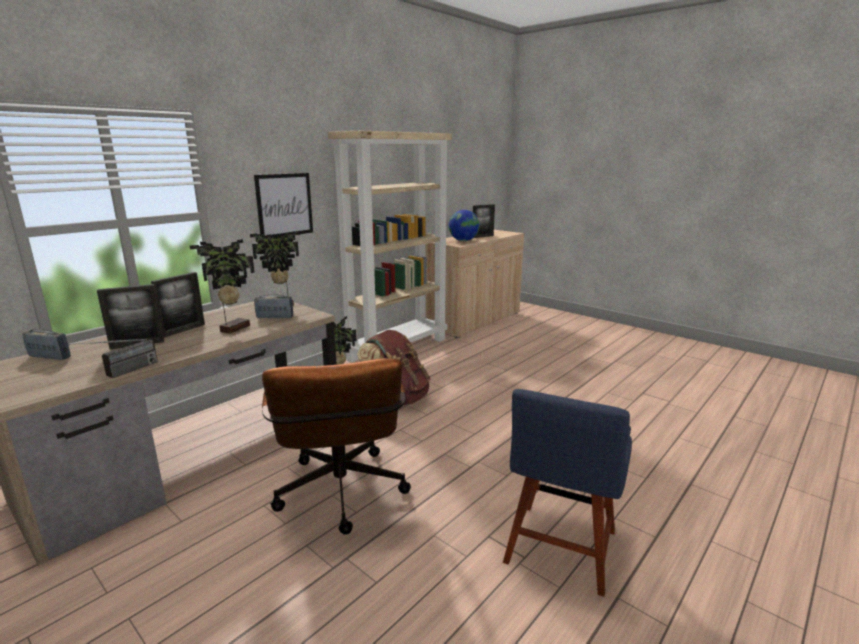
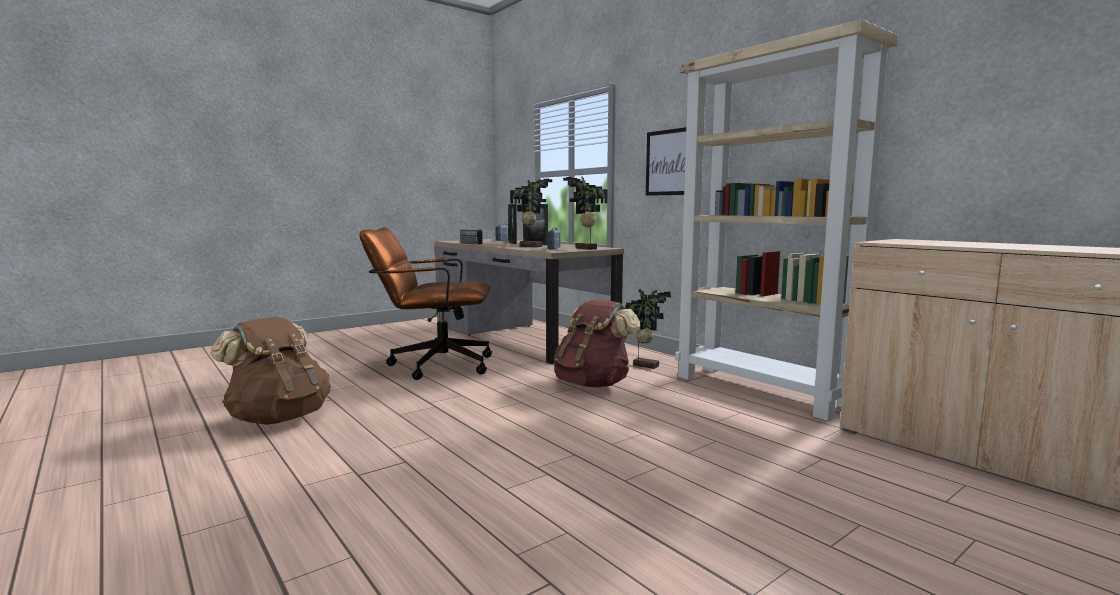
camera: 100 degrees right, 10 degrees down
globe [449,210,480,241] -> none
picture frame [473,204,495,238] -> none
blue chair [503,389,632,597] -> brown backpack [210,317,331,425]

